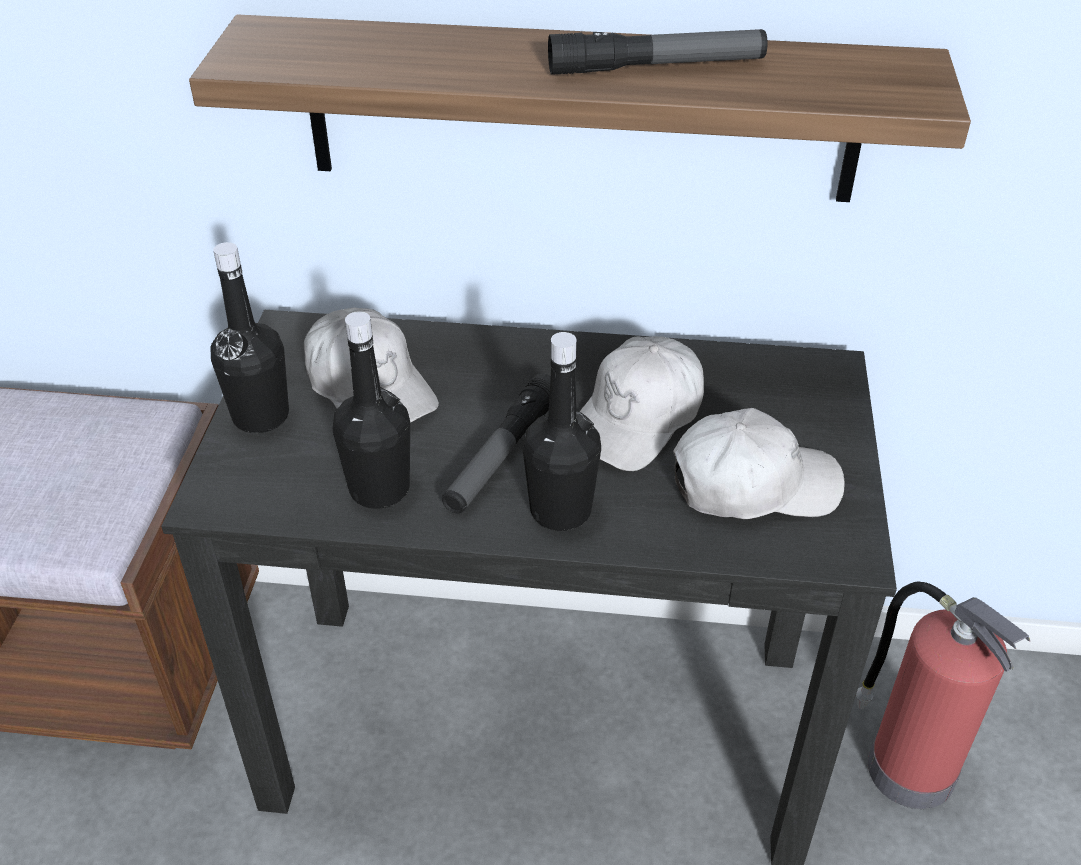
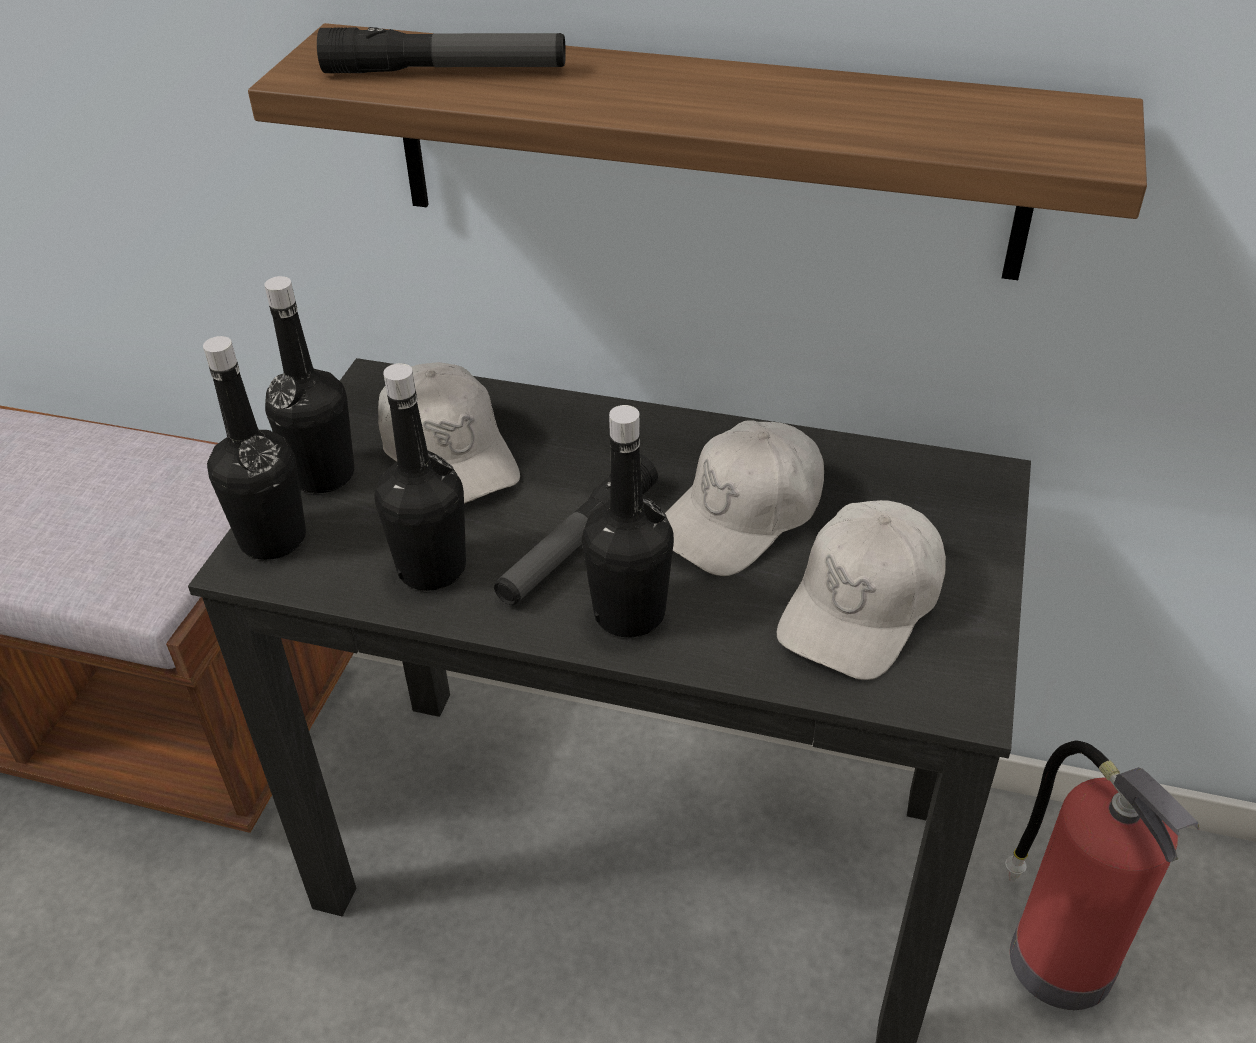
camera: 10 degrees right, 0 degrees up
flashlight [548,29,767,75] -> flashlight moved to [317,27,566,73]
white cap [673,408,845,519] -> white cap turned 120 degrees clockwise [777,500,946,680]
none -> black bottle [203,336,306,560]

